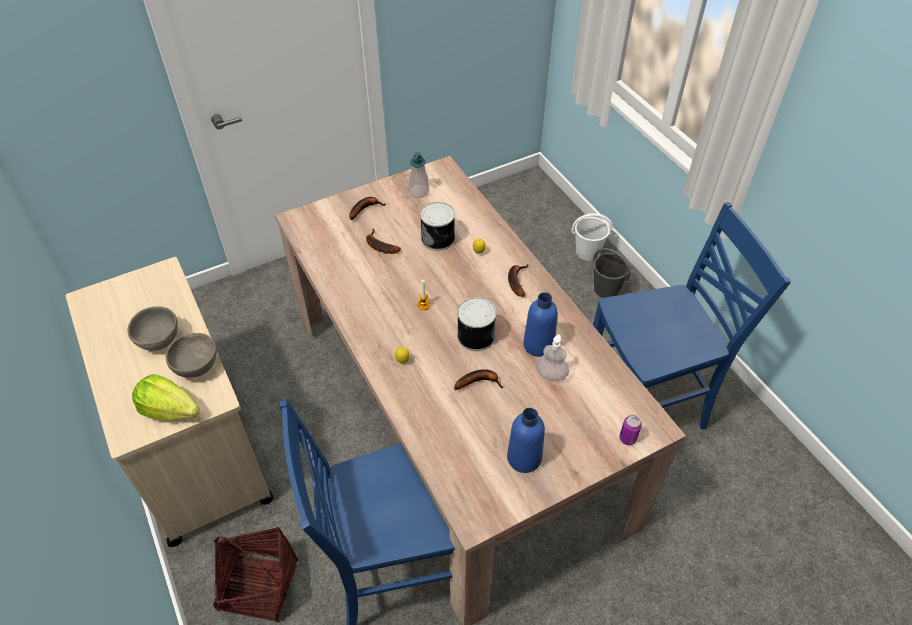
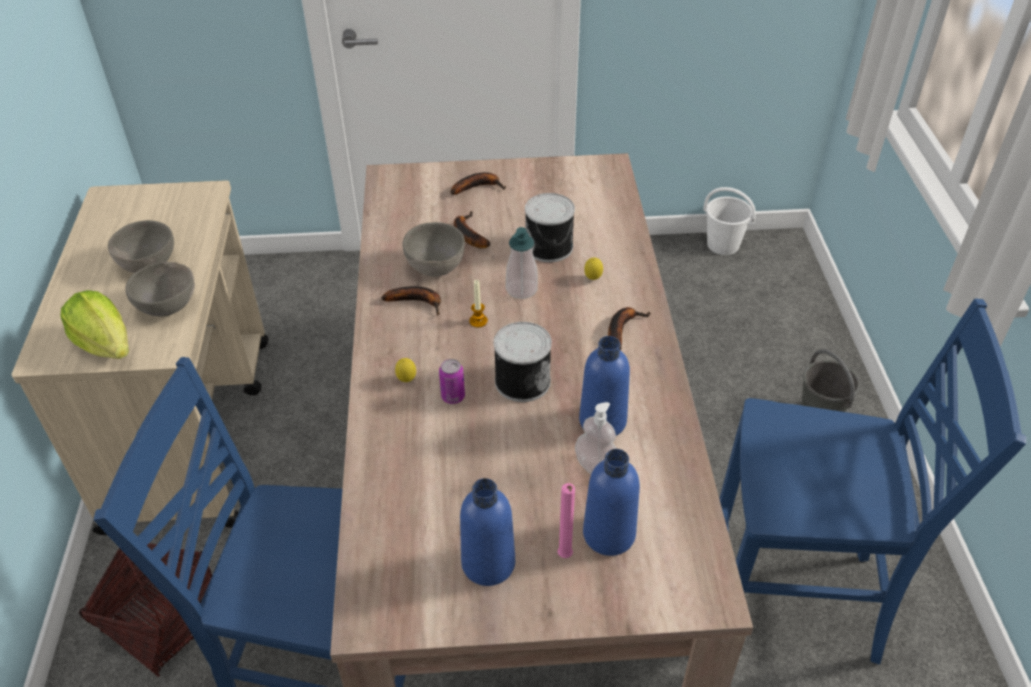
camera: 25 degrees right, 5 degrees down
soap dispenser [409,152,429,198] -> soap dispenser moved to [506,227,538,299]
banana [454,369,503,390] -> banana moved to [381,286,441,315]
white bucket [571,213,613,261] -> white bucket moved to [703,187,756,255]
can [619,415,642,445] -> can moved to [439,359,465,404]
none -> grey bowl [403,222,465,277]
none -> pink candle [557,483,575,558]
none -> blue bottle [583,449,640,556]

